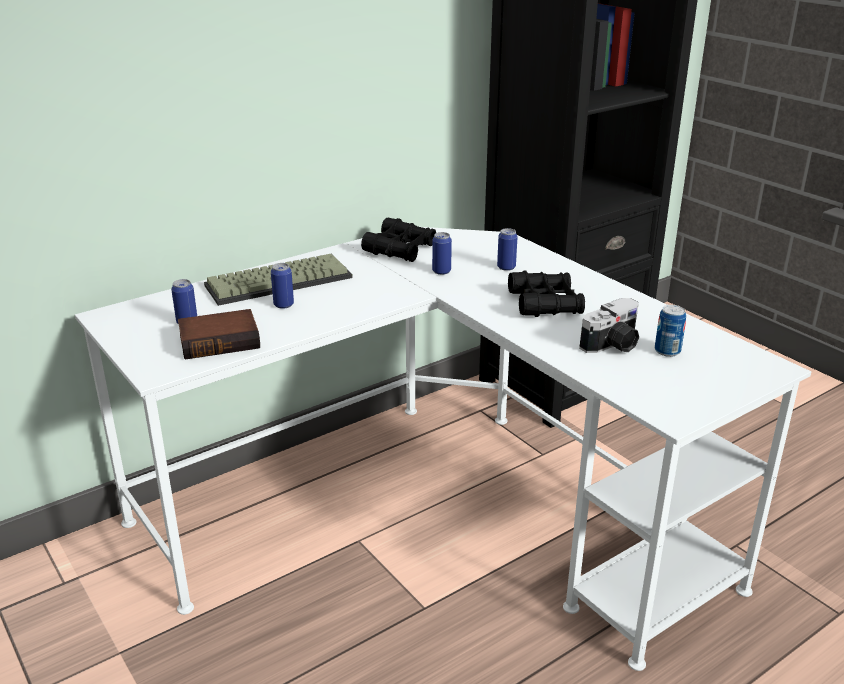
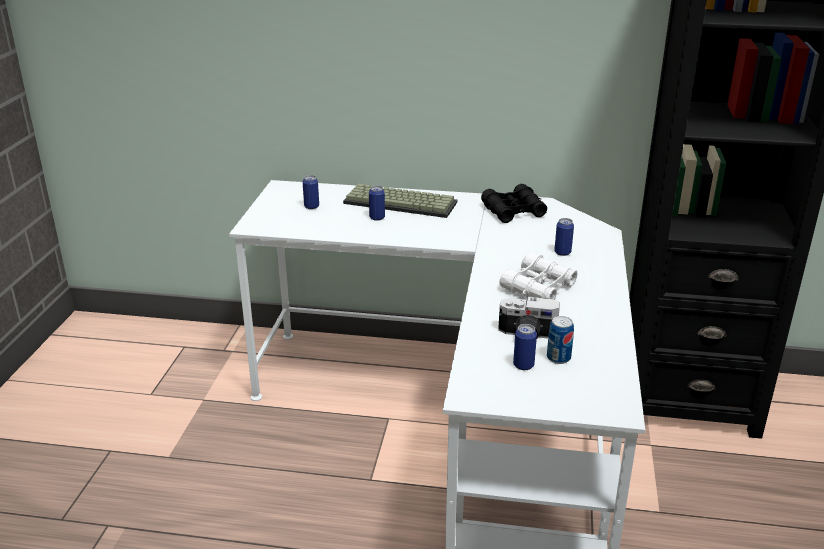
camera: 45 degrees right, 0 degrees up
book [178,309,260,360] -> none
can [432,232,452,275] -> can moved to [513,324,537,370]
black binoculars [508,271,585,317] -> white binoculars [499,252,577,300]

